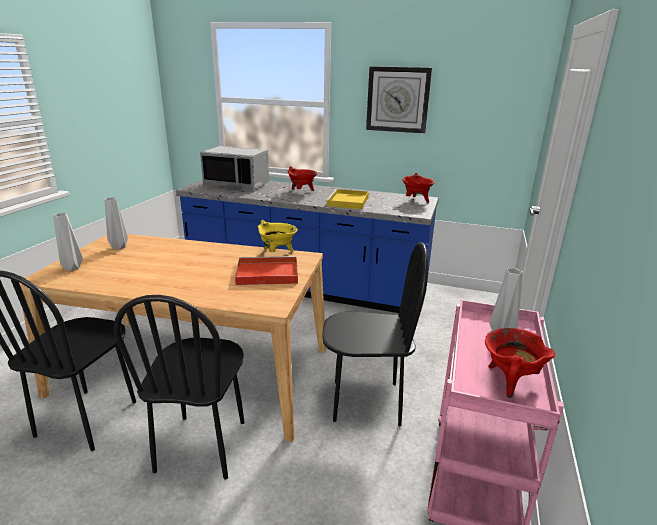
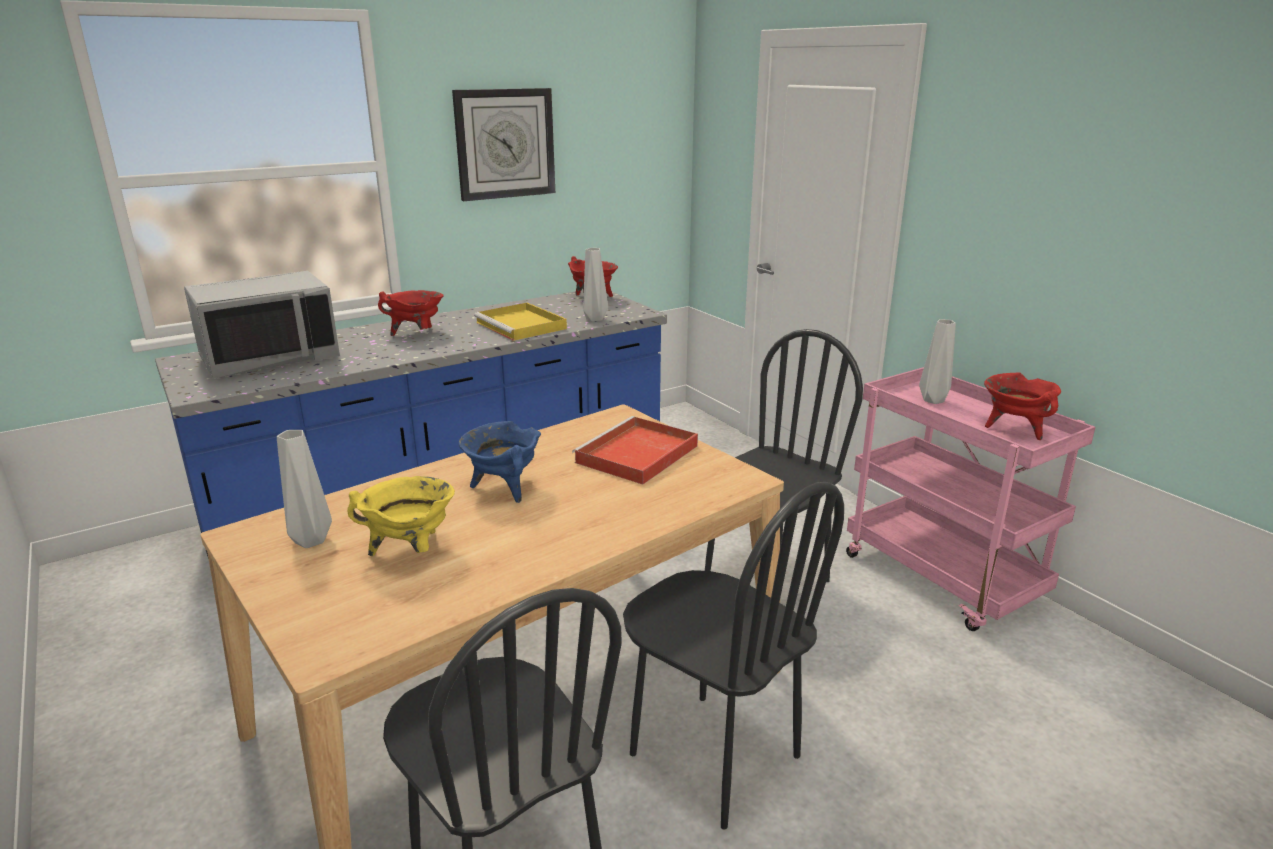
camera: 50 degrees left, 0 degrees up
grey vase [53,213,83,271] -> grey vase moved to [583,248,608,321]
yellow cooking pot [257,220,298,252] -> yellow cooking pot moved to [347,476,455,556]
none -> blue cooking pot [458,421,541,503]

